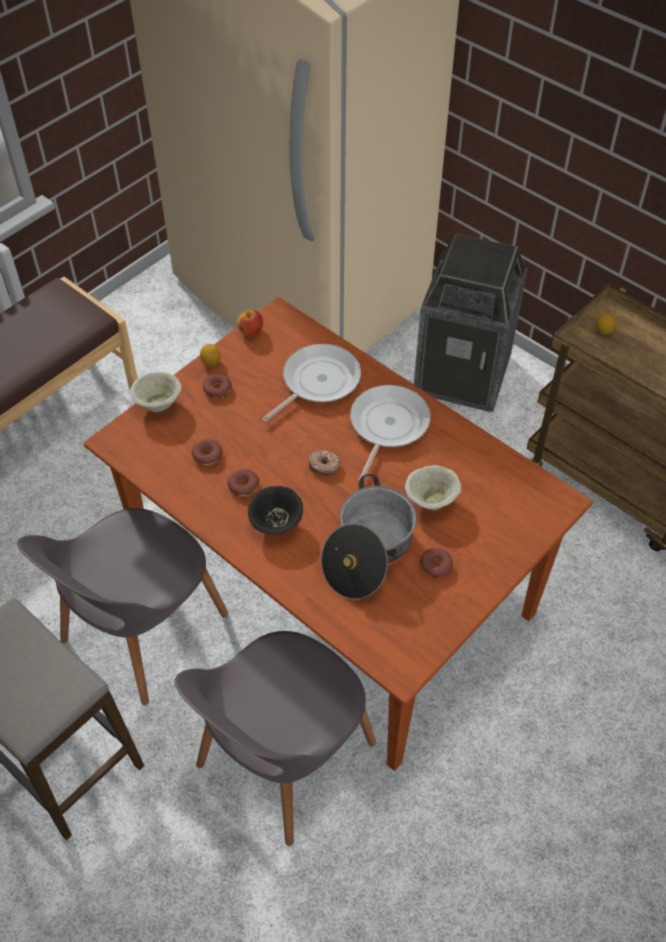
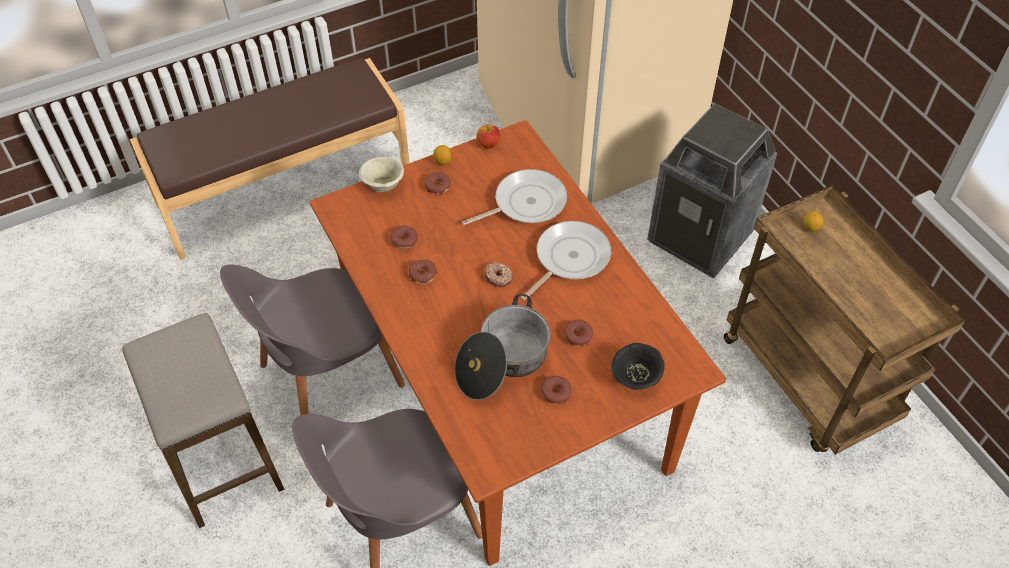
camera: 20 degrees right, 0 degrees up
black bowl [248,486,303,535] -> black bowl moved to [612,343,665,390]
beige bowl [405,465,461,510] -> donut [564,320,593,346]

